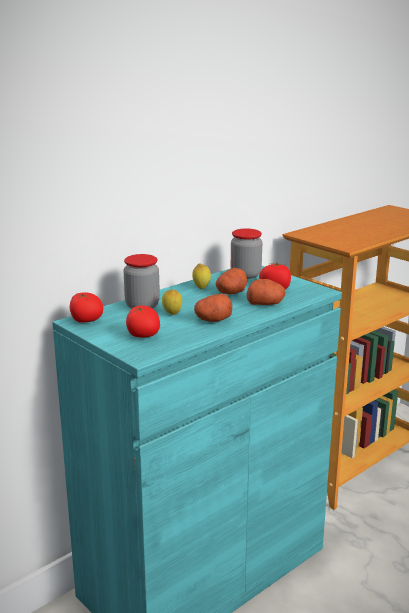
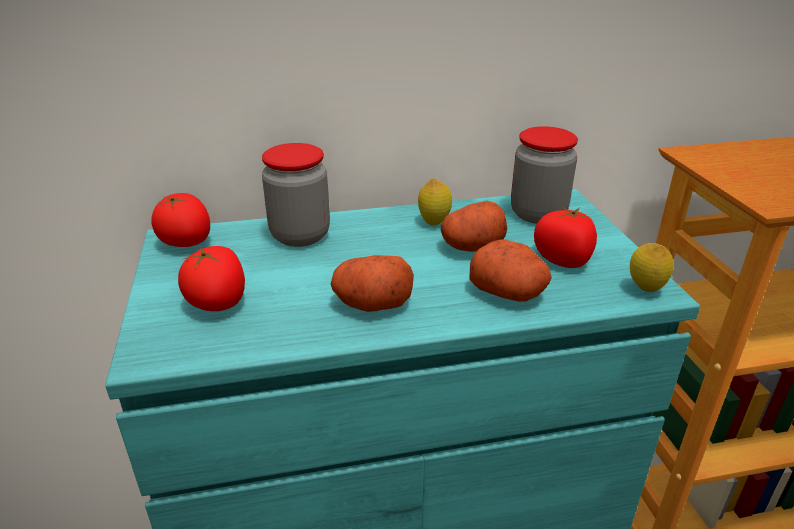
camera: 30 degrees right, 10 degrees up
lemon [162,289,182,315] -> lemon moved to [630,243,674,292]

